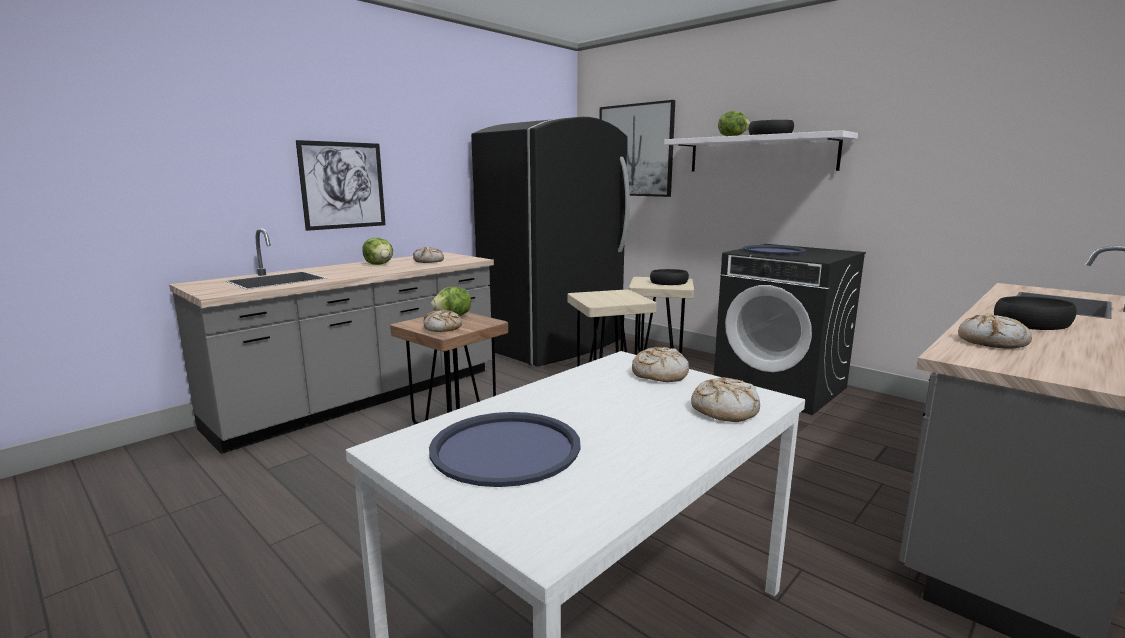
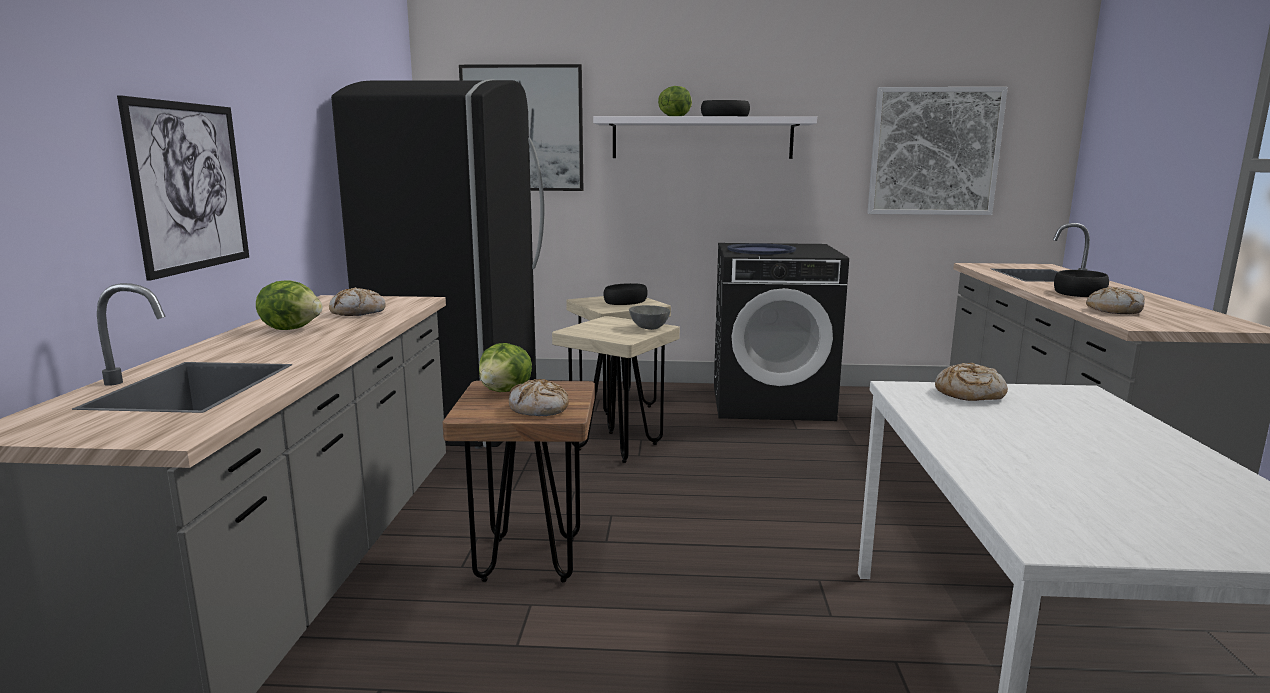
camera: 40 degrees left, 0 degrees up
blue tray [429,412,581,487] -> none
bread [691,377,760,422] -> none
none -> grey bowl [629,305,670,330]
none -> picture [867,87,1008,215]

